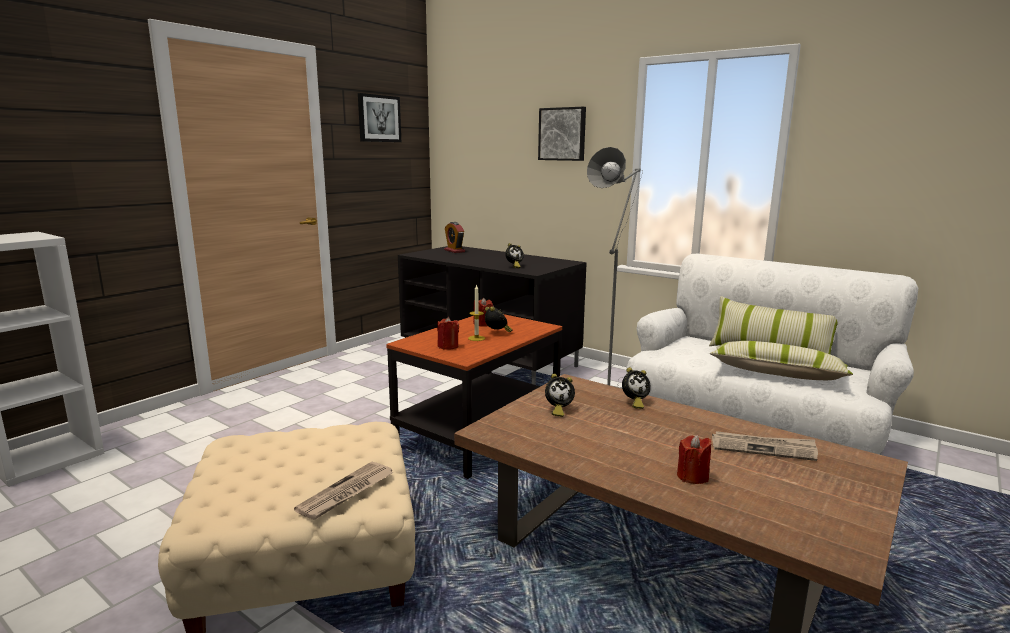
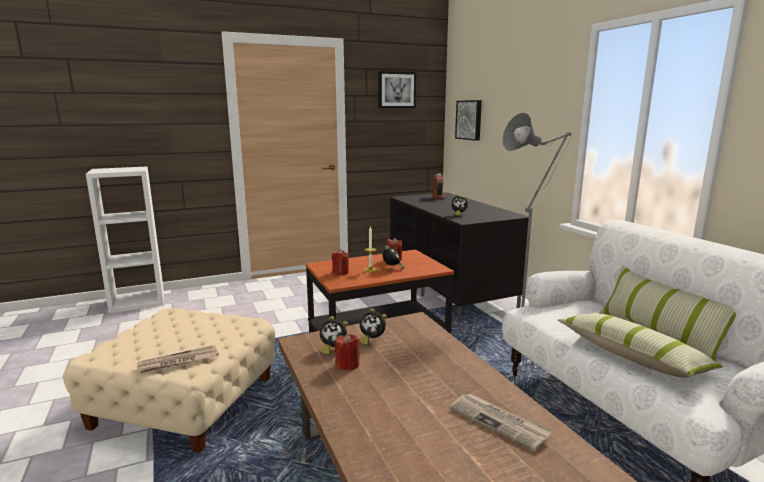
camera: 30 degrees right, 0 degrees up
picture [538,107,586,161] -> picture moved to [455,100,482,141]
alarm clock [622,367,651,409] -> alarm clock moved to [320,316,348,356]
red candle [677,435,711,484] -> red candle moved to [335,333,360,371]

